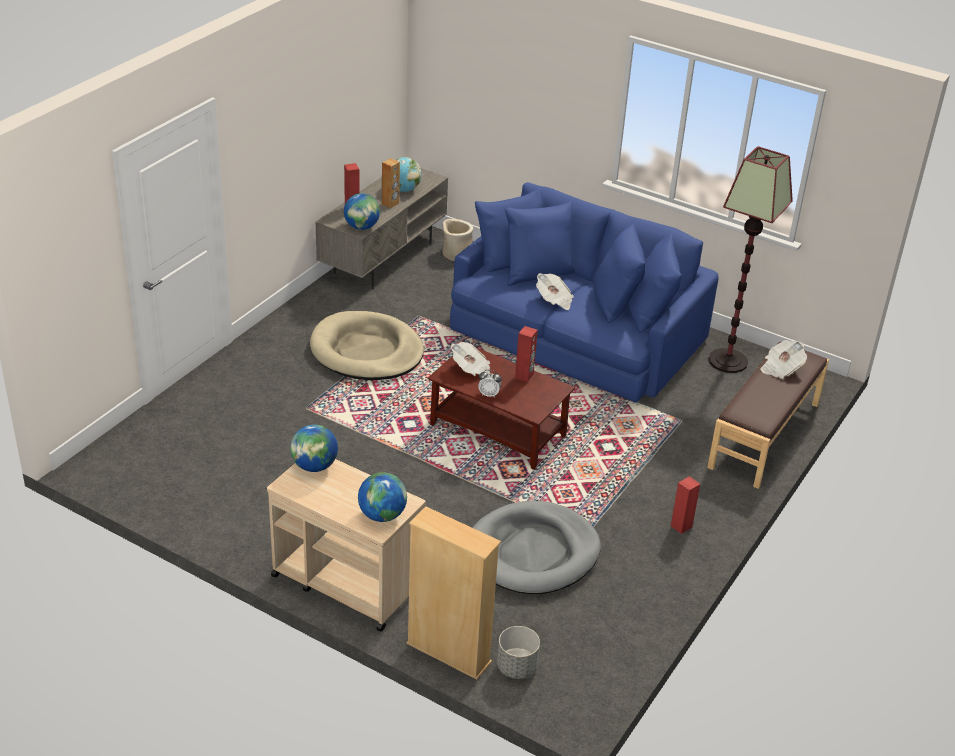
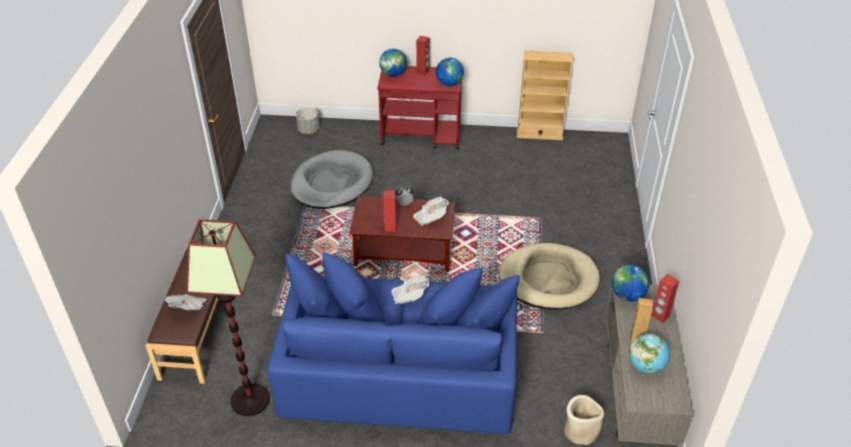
camera: 155 degrees right, 5 degrees up
beige cart [267,459,426,632] -> red cart [377,66,462,149]
beige bookcase [407,507,501,680] -> beige bookcase moved to [517,51,573,140]
red speaker [671,476,700,534] -> red speaker moved to [416,36,429,75]

